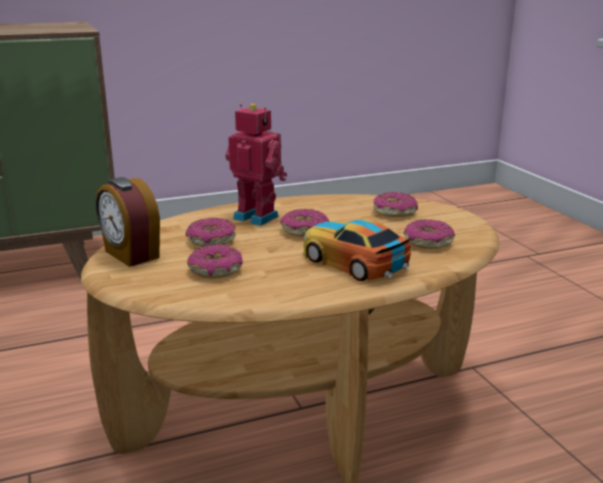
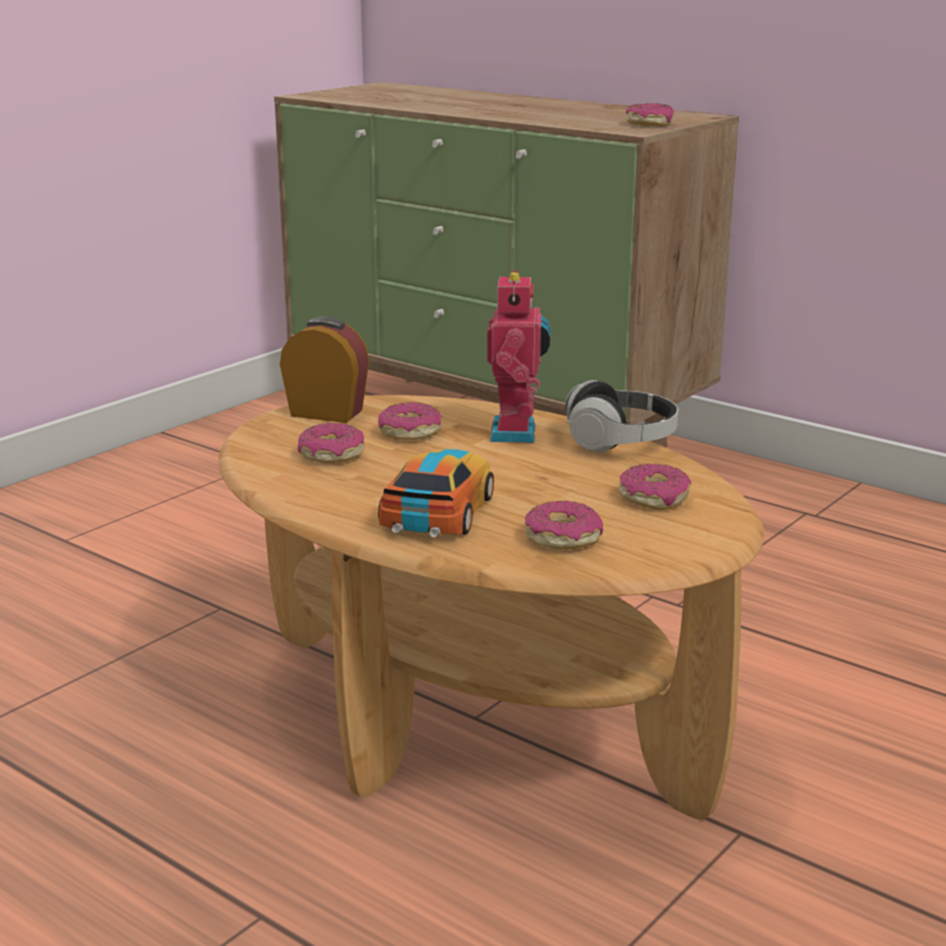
camera: 60 degrees right, 0 degrees up
alarm clock [96,177,160,267] -> alarm clock turned 90 degrees clockwise [280,316,370,423]
donut [280,209,329,237] -> donut moved to [626,103,675,126]
none -> headphones [565,380,678,452]

